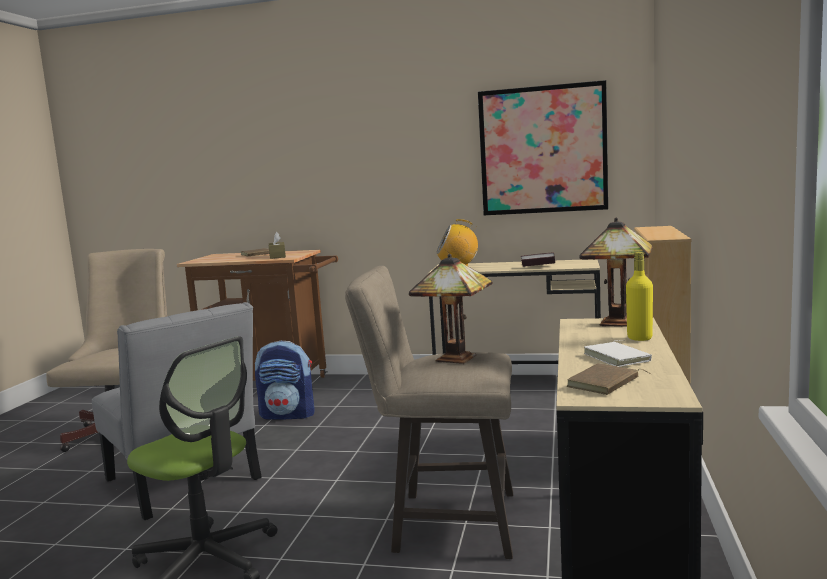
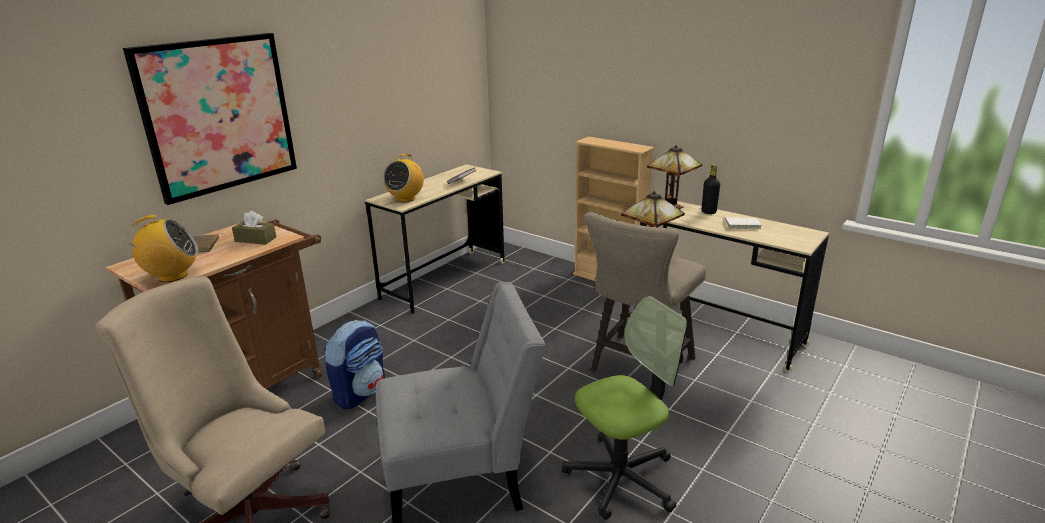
camera: 65 degrees left, 15 degrees up
picture [478,80,608,215] -> picture moved to [123,33,297,205]
brown book [567,363,651,395] -> none
yellow bottle [626,252,653,341] -> black bottle [702,164,720,214]
none -> radio [121,215,198,282]

